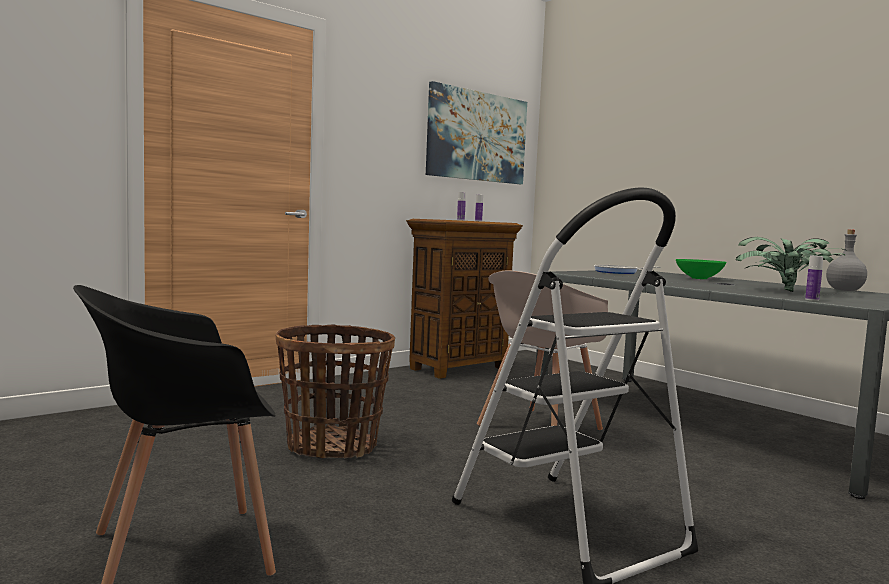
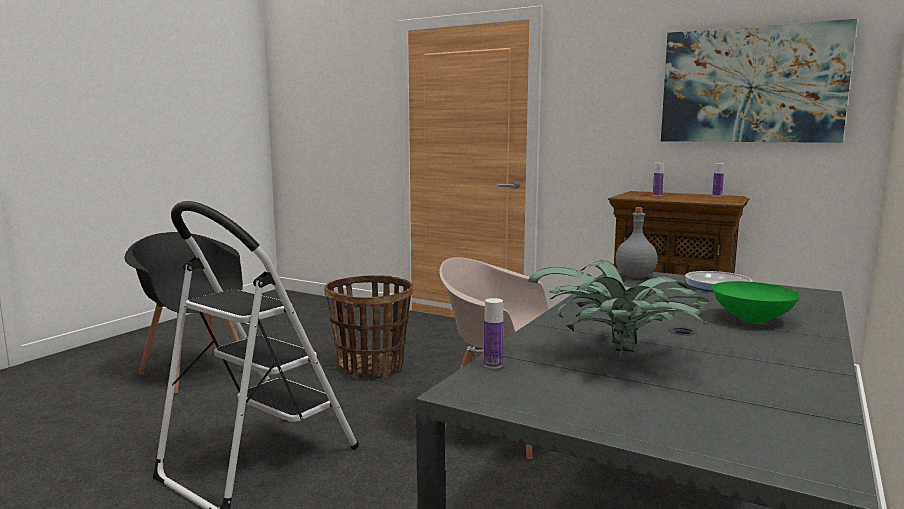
camera: 70 degrees right, 5 degrees up
grey bottle [826,229,867,291] -> grey bottle moved to [615,207,658,278]

